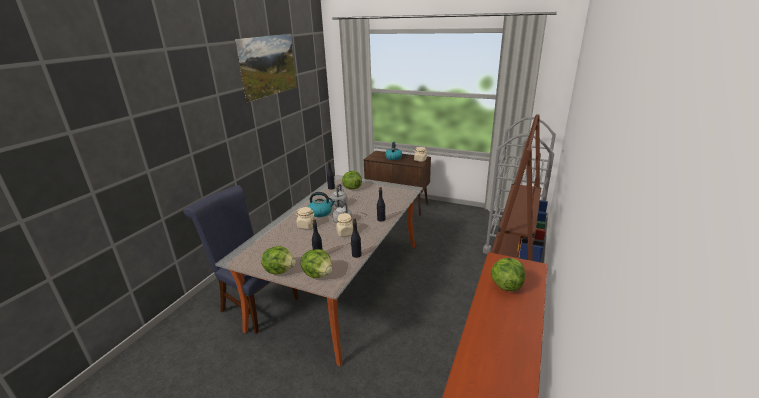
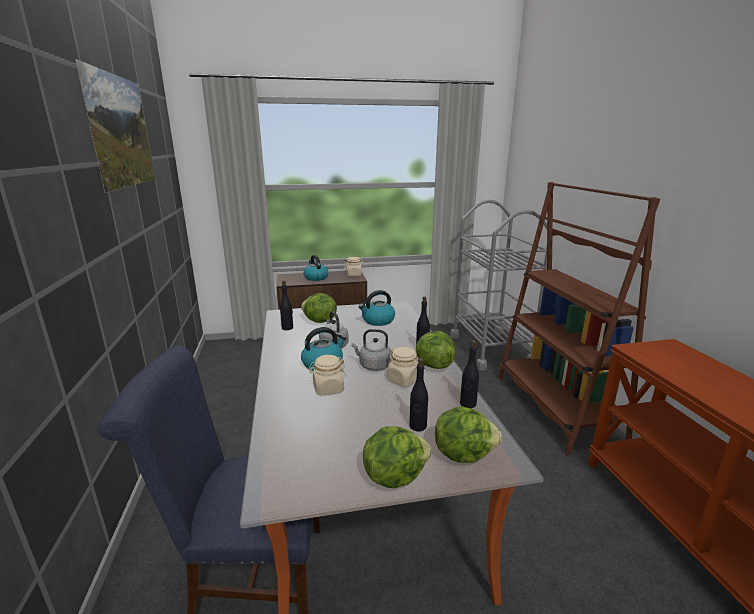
camera: 35 degrees left, 5 degrees down
lettuce [491,258,525,291] -> lettuce moved to [416,331,456,369]
none -> kettle [359,290,395,326]

